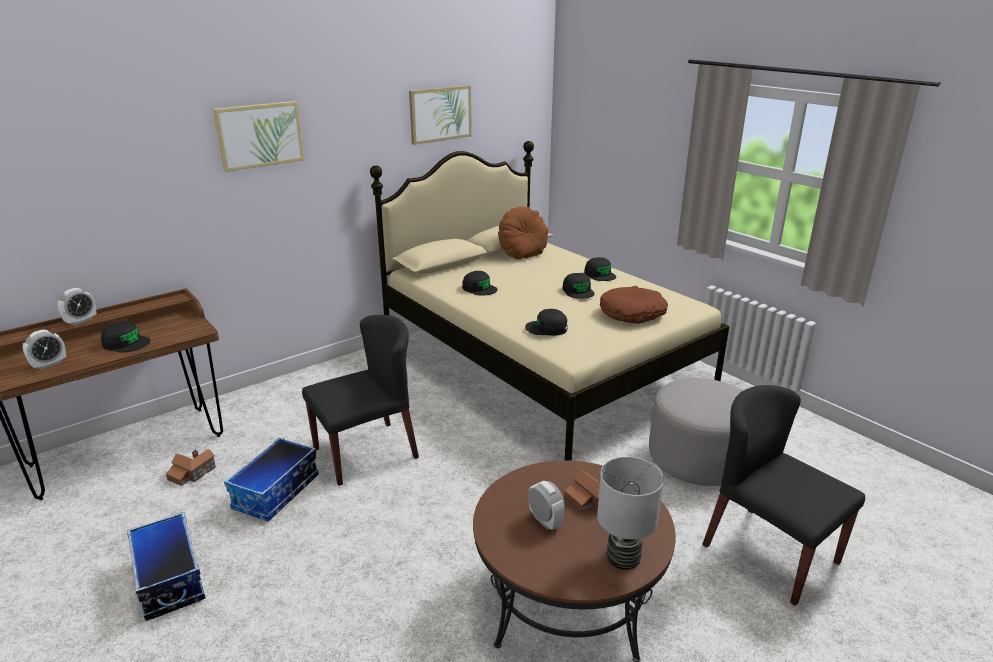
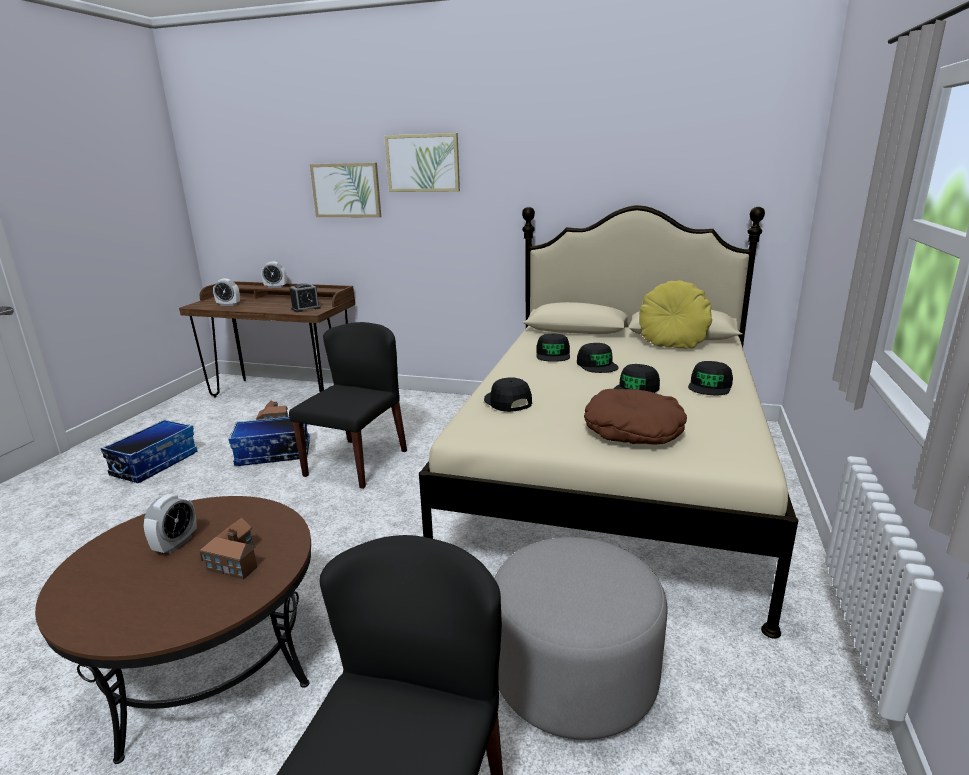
camera: 55 degrees right, 5 degrees down
black cap [101,321,151,352] -> black cap moved to [577,343,619,373]
black chair [302,315,419,486] -> black chair turned 90 degrees counterclockwise [289,322,407,489]
picture [409,85,472,145] -> picture moved to [310,163,381,218]
brown pillow [498,206,549,259] -> yellow pillow [639,281,712,349]
grey table lamp [597,457,664,570] -> none
none -> alarm clock [290,283,321,312]

